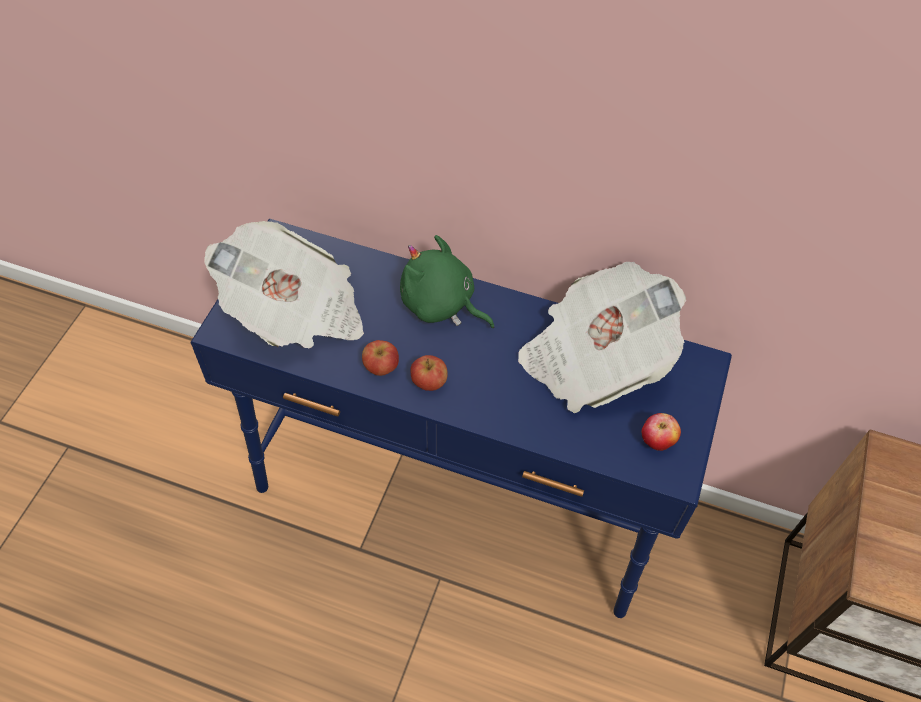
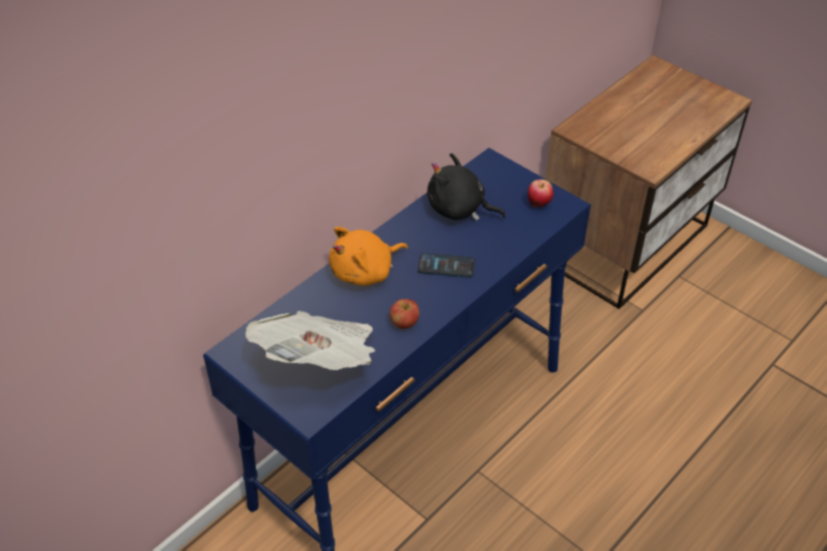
camera: 65 degrees left, 10 degrees down
green plush toy [400,235,494,328] -> orange plush toy [329,227,408,286]
apple [411,355,448,391] -> none
newspaper [518,262,686,413] -> black plush toy [427,153,506,221]
none -> phone [418,253,475,277]

